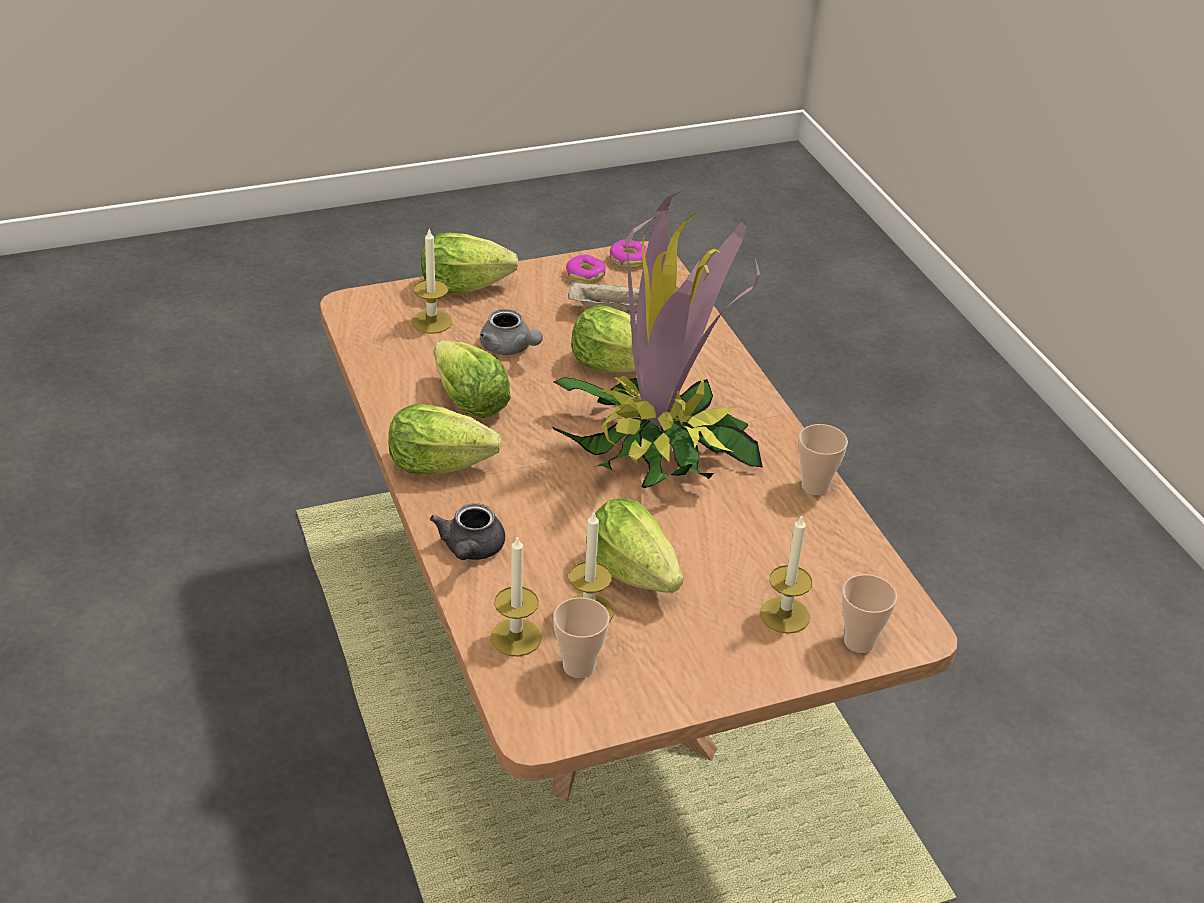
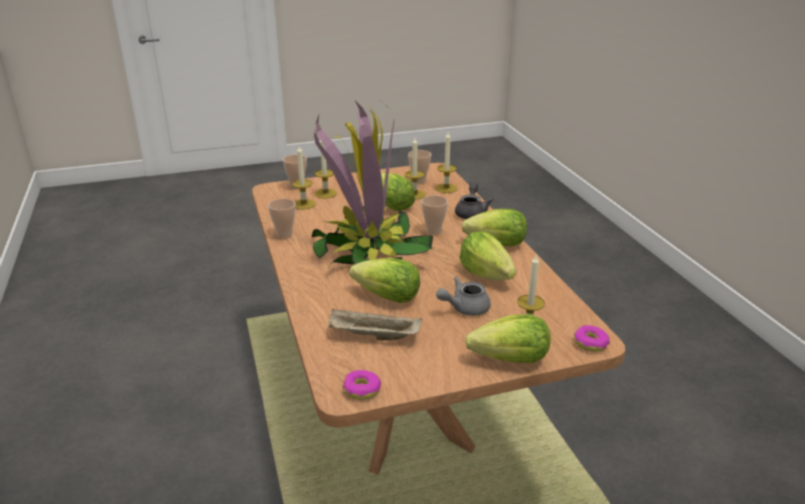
camera: 175 degrees left, 10 degrees down
grey teapot [480,309,543,355] -> grey teapot turned 75 degrees counterclockwise [436,276,491,316]
donut [566,255,606,284] -> donut moved to [574,325,610,352]
none -> candle [292,145,316,210]
none -> cup [421,195,448,235]

